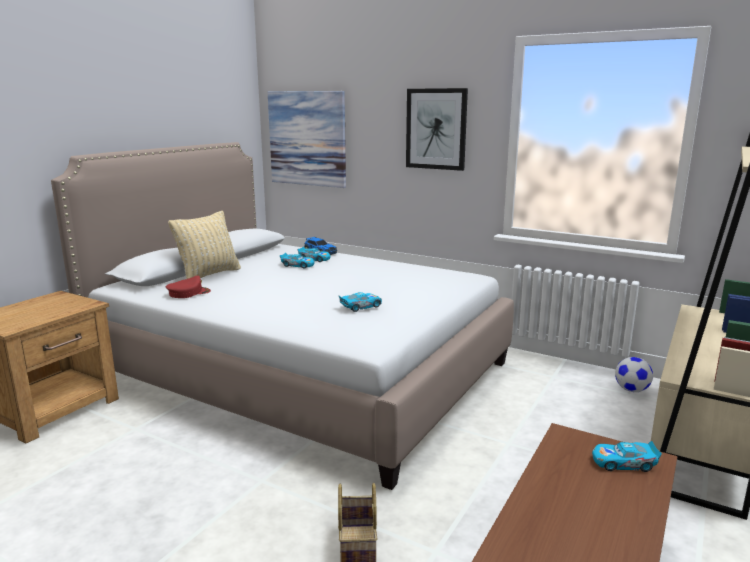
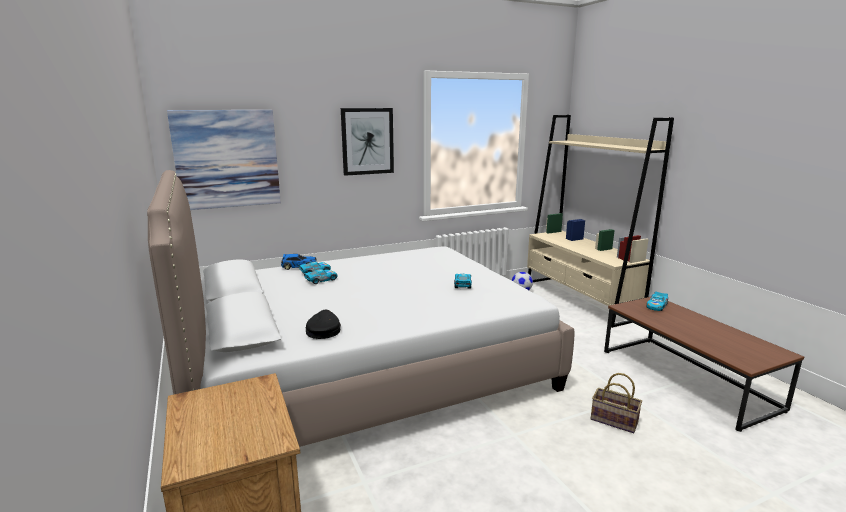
camera: 55 degrees left, 0 degrees up
red cap [166,276,211,298] -> black cap [306,310,341,339]
beige pillow [168,211,241,279] -> none

